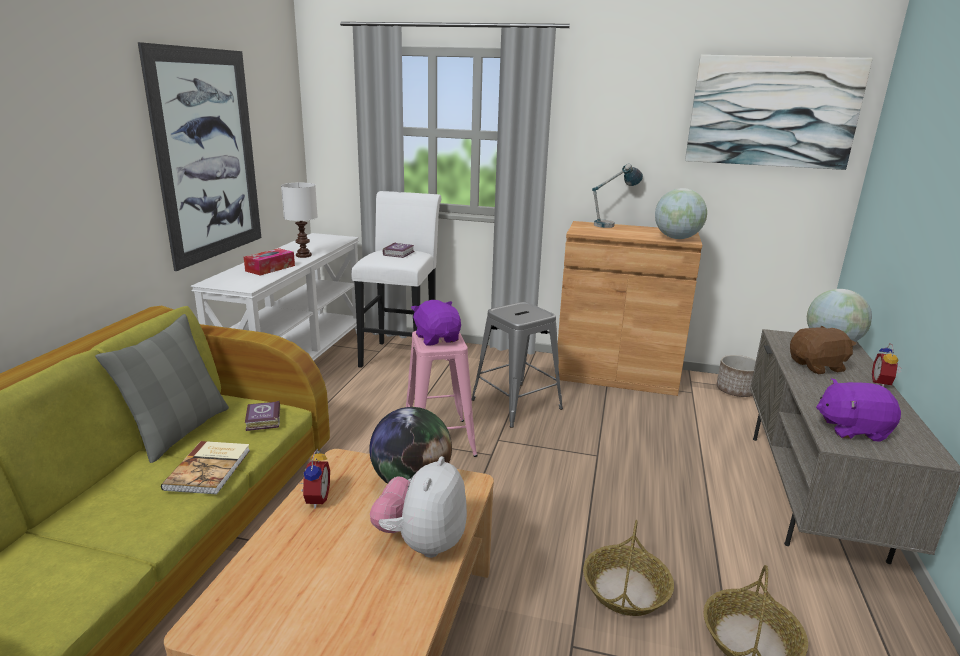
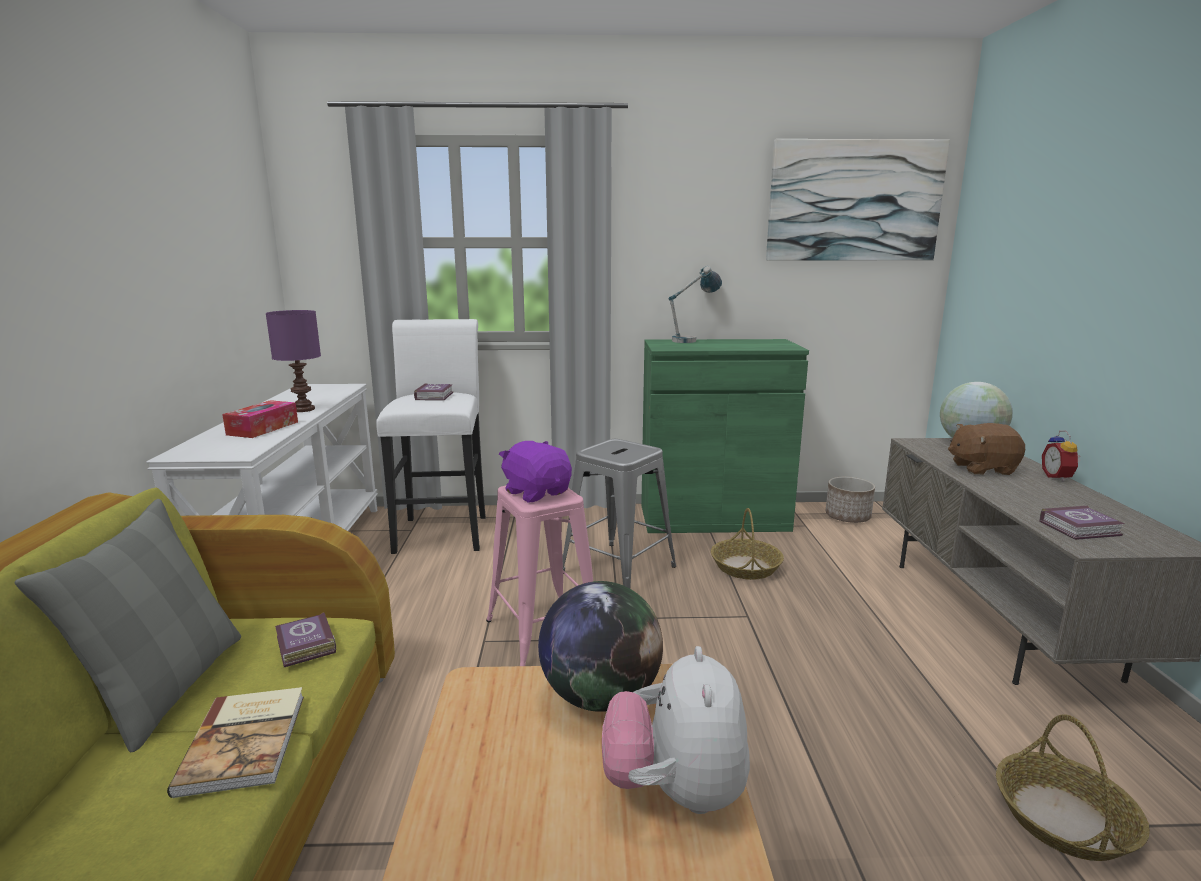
camera: 15 degrees left, 5 degrees down
picture [138,42,261,271] -> none
white table lamp [281,183,318,258] -> purple table lamp [266,310,321,412]
alarm clock [298,449,330,509] -> none
brown cabinet [555,221,702,396] -> green cabinet [641,339,809,533]
basket [583,520,674,616] -> basket moved to [711,508,784,580]
globe [655,188,707,239] -> none
brown plush toy [790,326,856,374] -> brown plush toy turned 150 degrees counterclockwise [948,423,1025,475]
purple plush toy [816,378,901,442] -> book [1040,506,1125,540]

